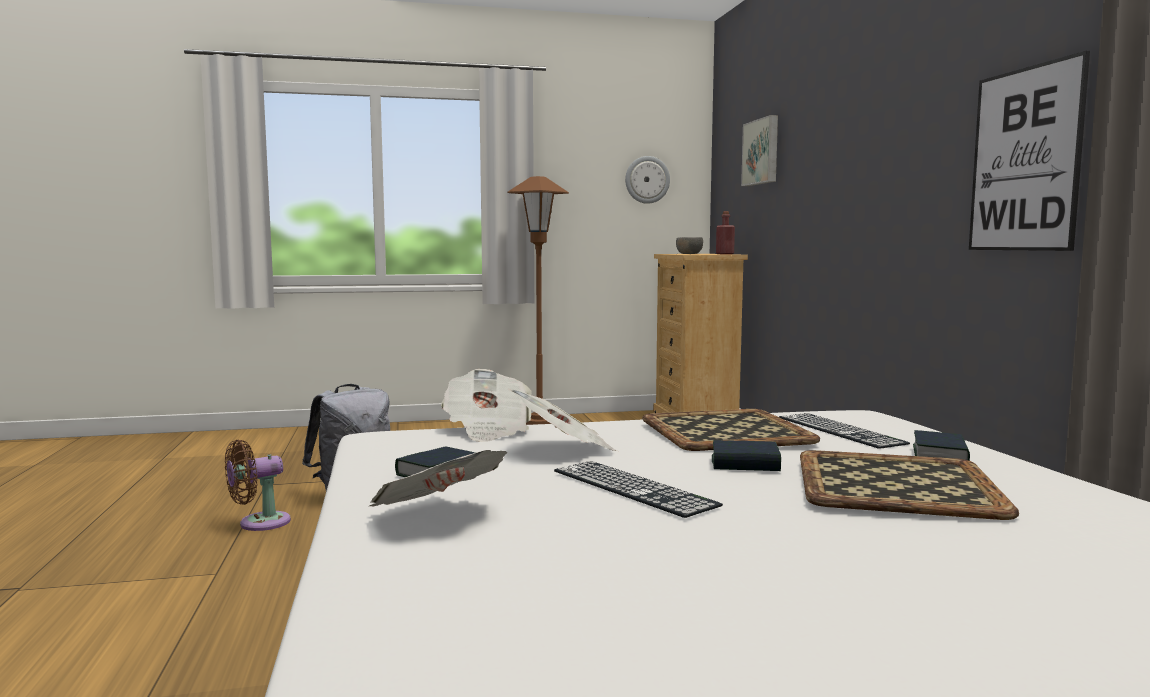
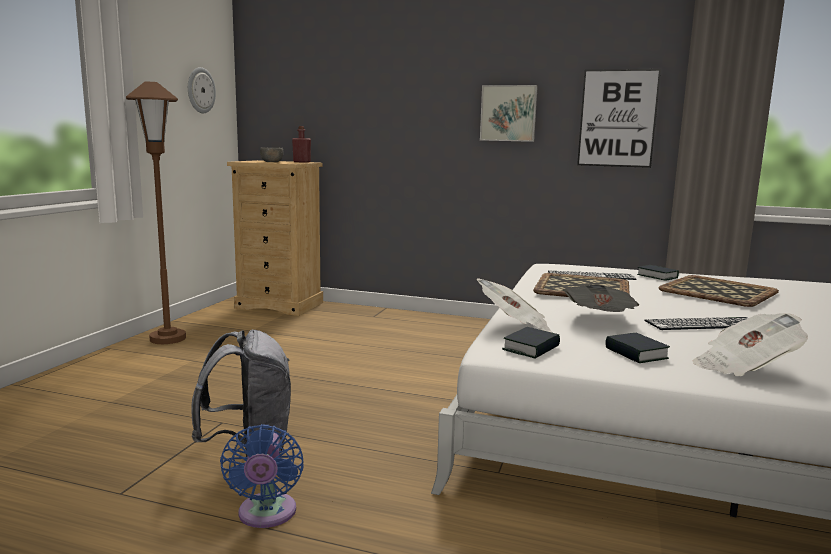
camera: 60 degrees left, 5 degrees up
brown fan [225,440,291,531] -> blue fan [220,424,304,528]
book [712,440,781,471] -> book moved to [502,327,560,358]
picture [741,115,778,186] -> picture moved to [480,85,538,142]

